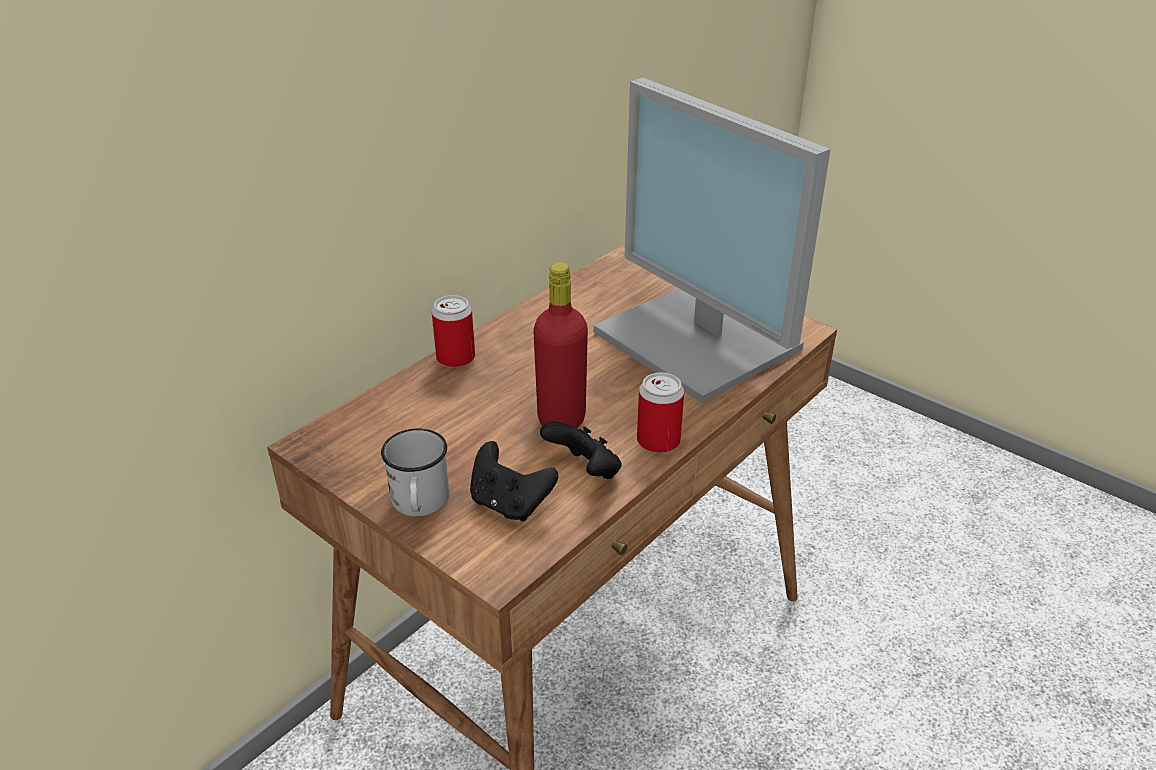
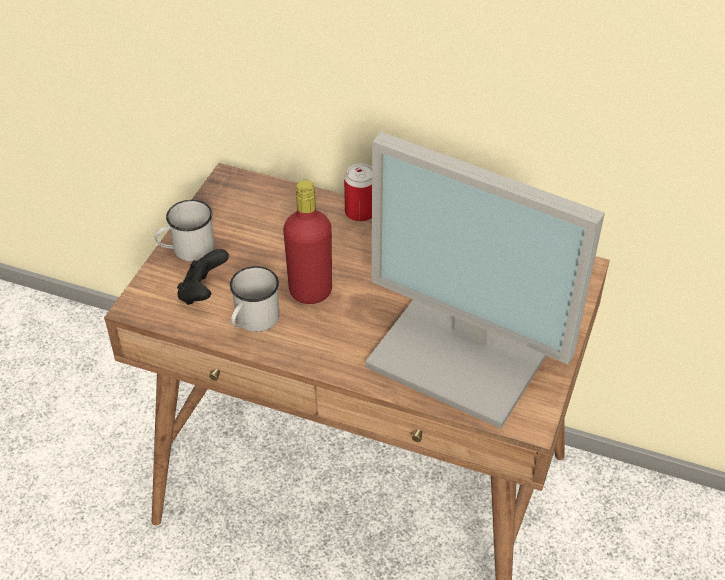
camera: 70 degrees right, 10 degrees up
black game controller [540,422,622,479] -> white mug [230,266,279,332]
monitor [594,78,831,403] -> monitor turned 90 degrees counterclockwise [365,132,605,429]
can [637,373,684,453] -> none

